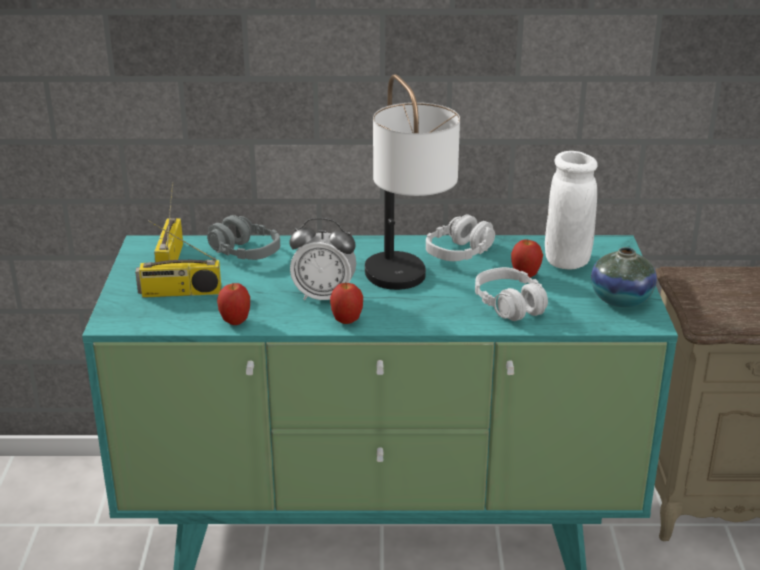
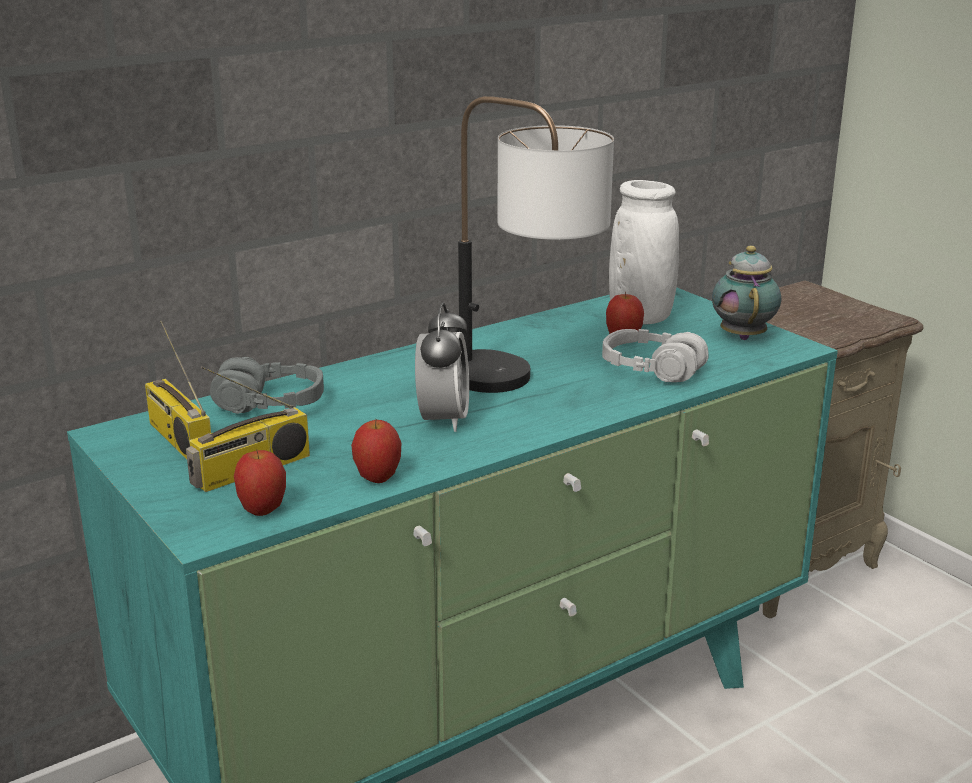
camera: 35 degrees left, 5 degrees down
alarm clock [289,218,356,300] -> alarm clock turned 60 degrees counterclockwise [415,302,469,432]
apple [330,283,363,324] -> apple moved to [234,449,286,516]
grey headphones [426,215,495,261] -> none
vase [591,247,657,307] -> teapot [712,246,781,340]

